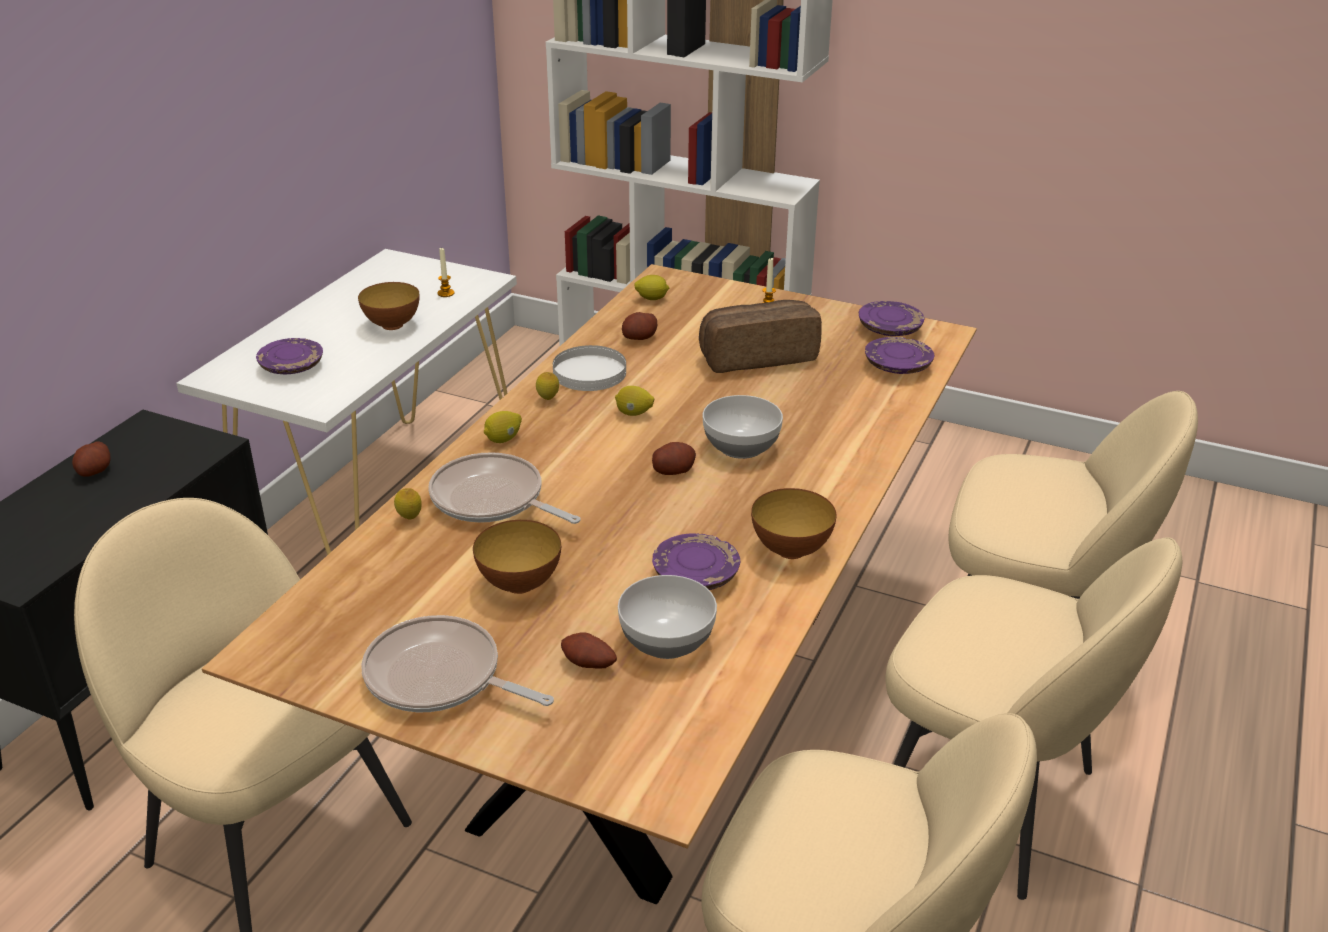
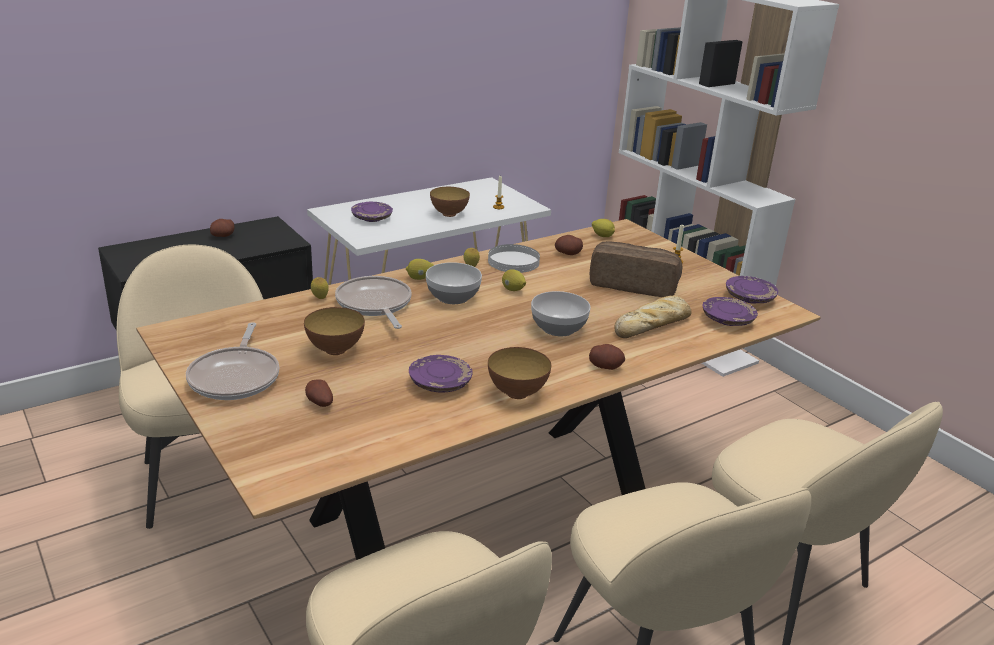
camera: 30 degrees right, 5 degrees down
frying pan [361,615,554,712] -> frying pan turned 150 degrees counterclockwise [186,322,279,400]
bowl [618,575,717,659] -> bowl moved to [426,262,482,304]
potato [652,442,696,475] -> potato moved to [589,344,625,370]
none -> bread [614,296,692,338]

